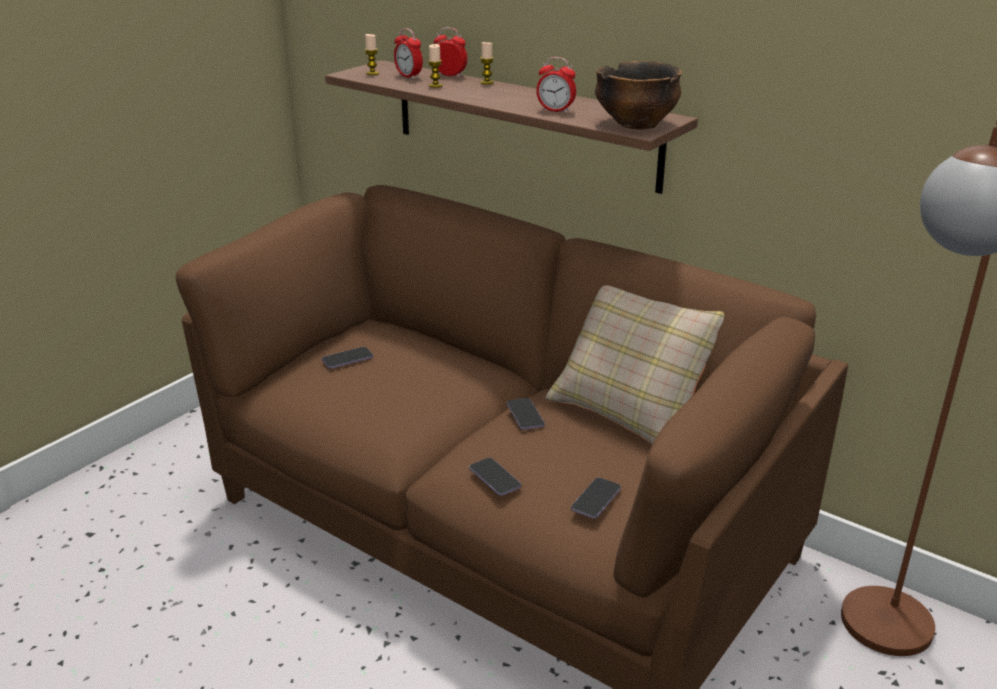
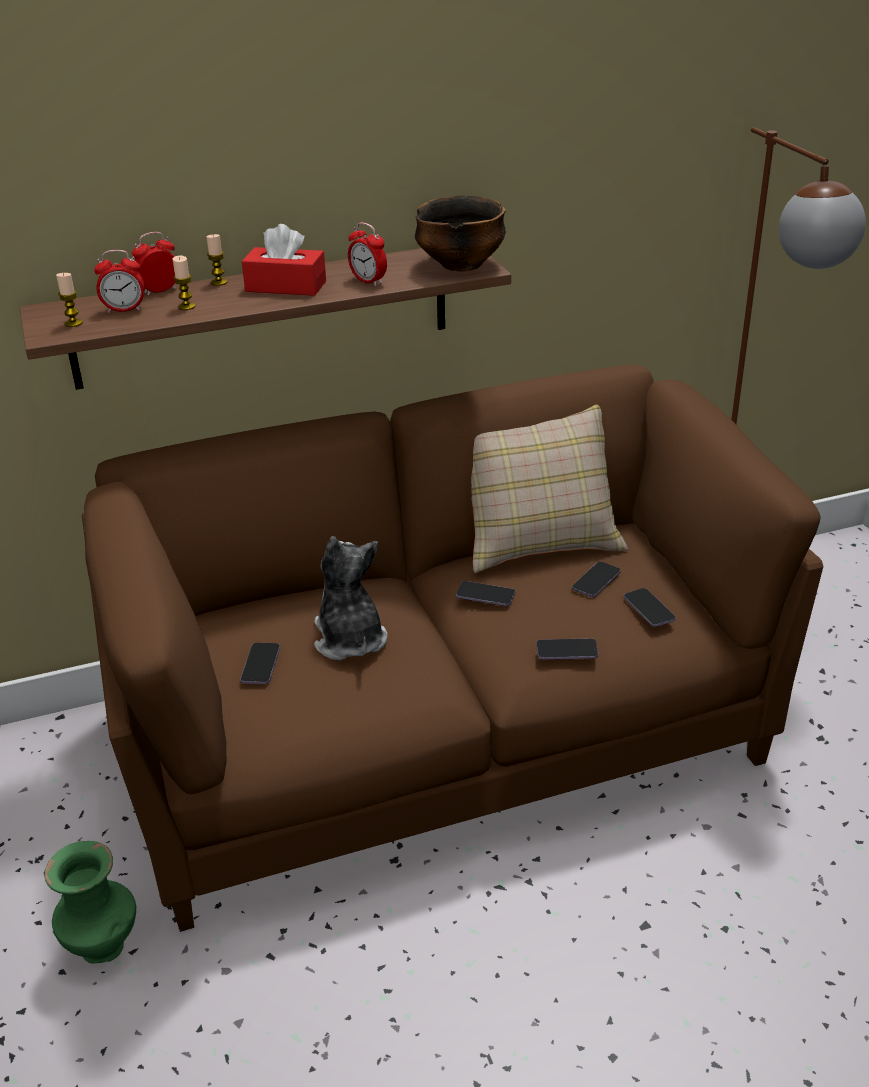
camera: 55 degrees left, 5 degrees up
alarm clock [536,57,576,113] -> alarm clock turned 75 degrees clockwise [348,222,387,286]
none -> green vase [44,841,136,964]
none -> red tissue box [242,224,326,296]
none -> plush toy [314,536,388,660]
none -> phone [572,562,621,597]

